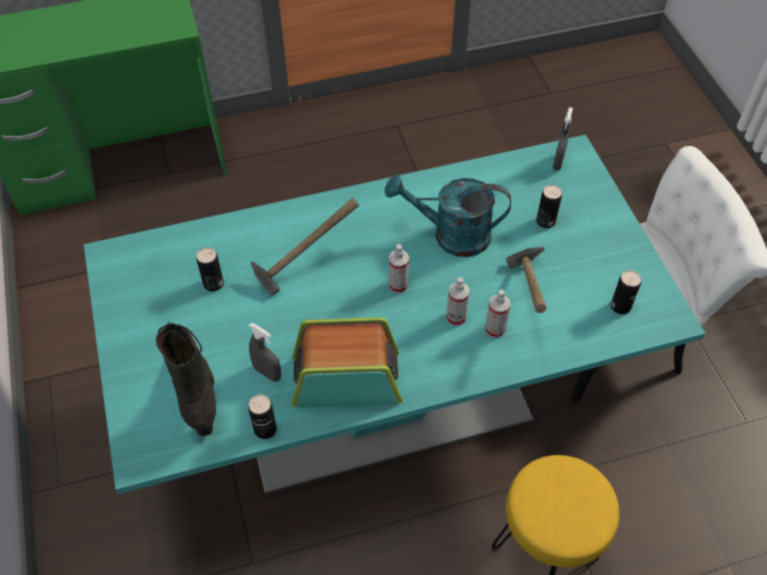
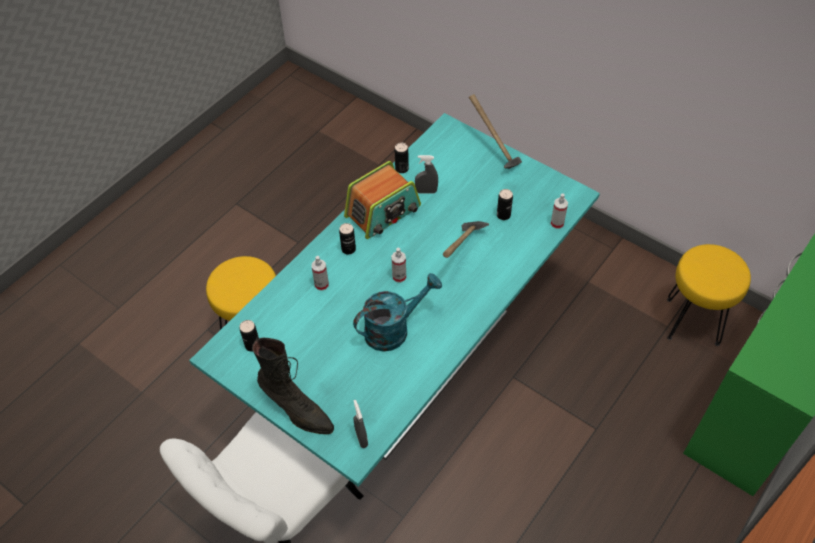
camera: 145 degrees right, 0 degrees up
black boot [156,322,216,436] -> black boot moved to [252,338,334,434]
spray bottle [446,277,470,326] -> spray bottle moved to [551,193,568,229]
hammer [506,247,547,313] -> hammer moved to [469,94,522,169]
can [536,185,562,228] -> can moved to [339,223,356,255]
none -> yellow stool [667,244,751,346]

